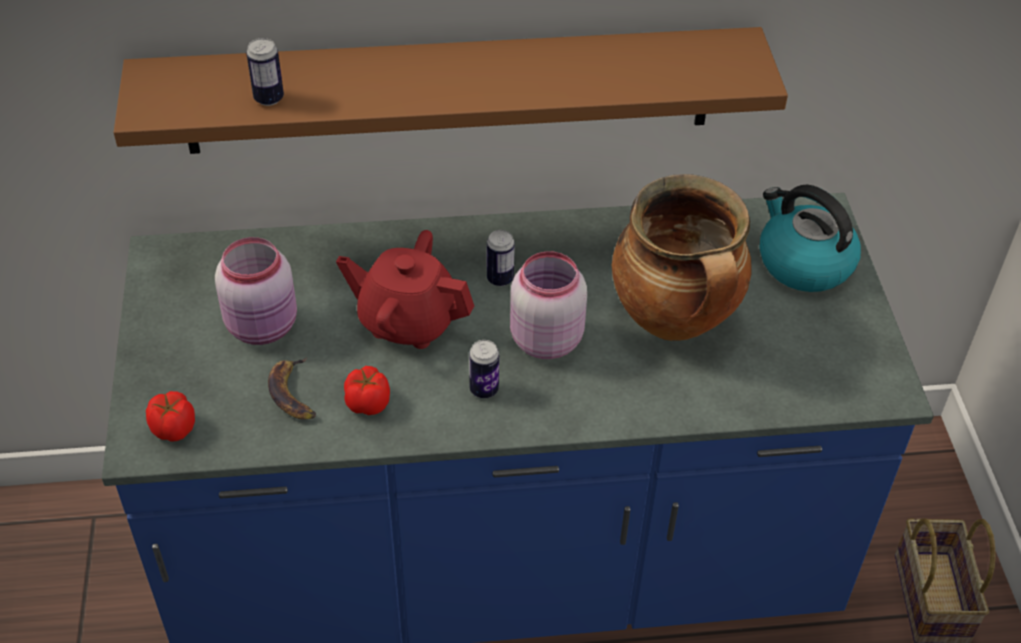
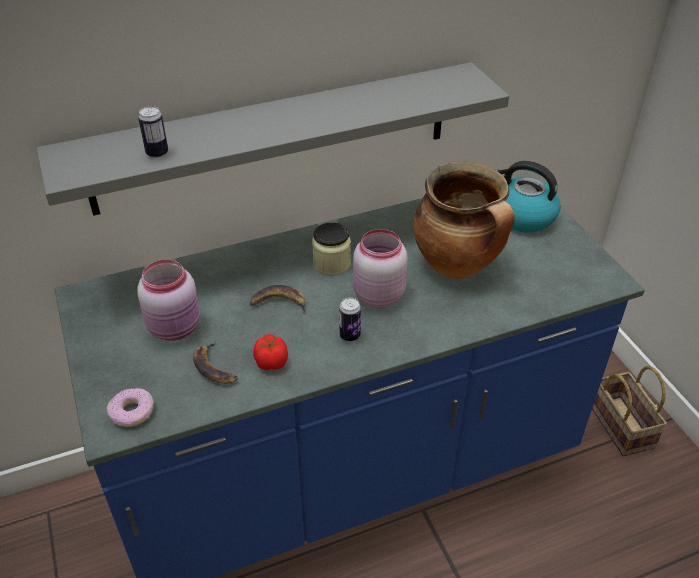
camera: 15 degrees left, 5 degrees down
brown shelf [113,27,788,154] -> grey shelf [36,62,509,216]
tomato [146,391,195,442] -> donut [107,388,154,427]
red teapot [336,230,474,349] -> banana [249,285,306,314]
can [487,230,515,286] -> jar [312,222,351,276]

